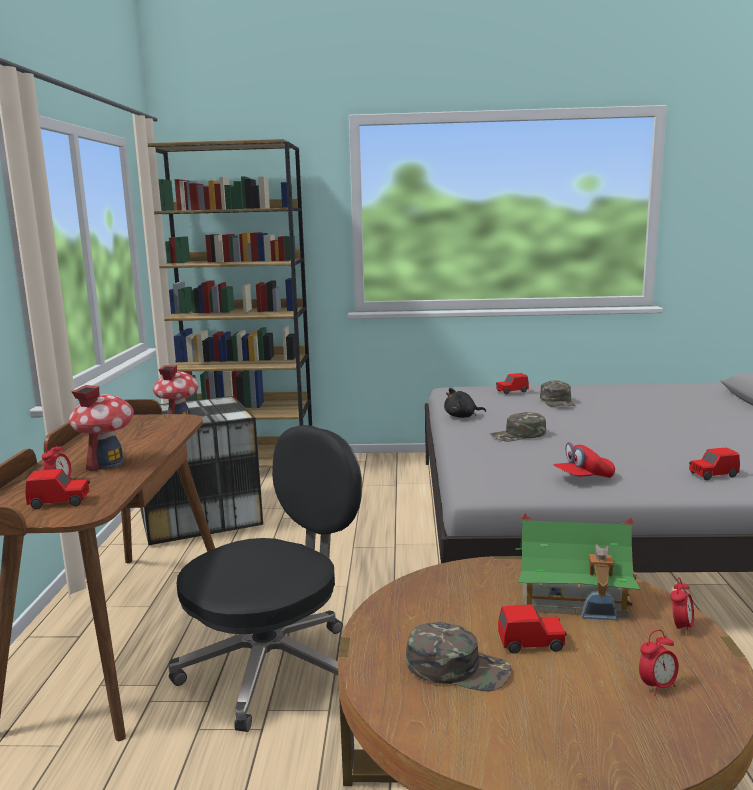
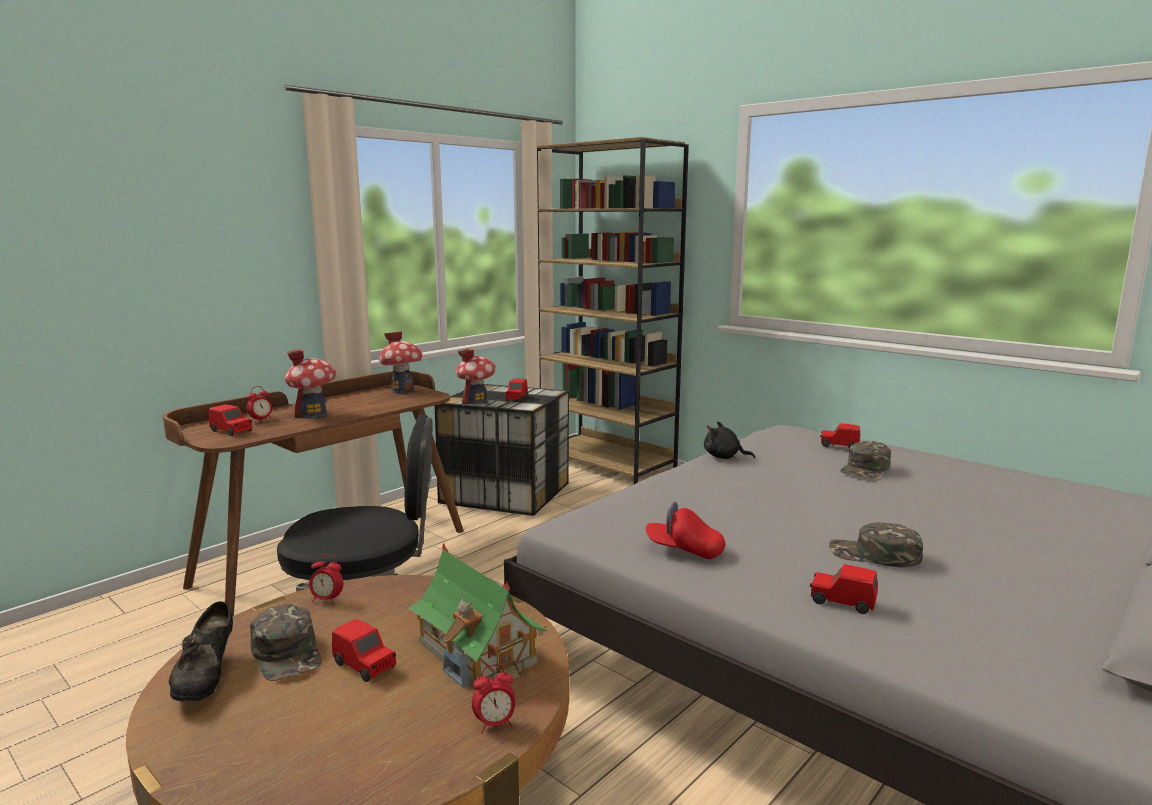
camera: 40 degrees right, 0 degrees up
green cap [490,412,546,441] -> green cap moved to [829,522,923,567]
alarm clock [639,630,679,696] -> alarm clock moved to [309,554,343,604]
none -> black shoe [169,601,233,702]
none -> toy house [379,331,423,393]
none -> red toy car [506,378,528,402]

